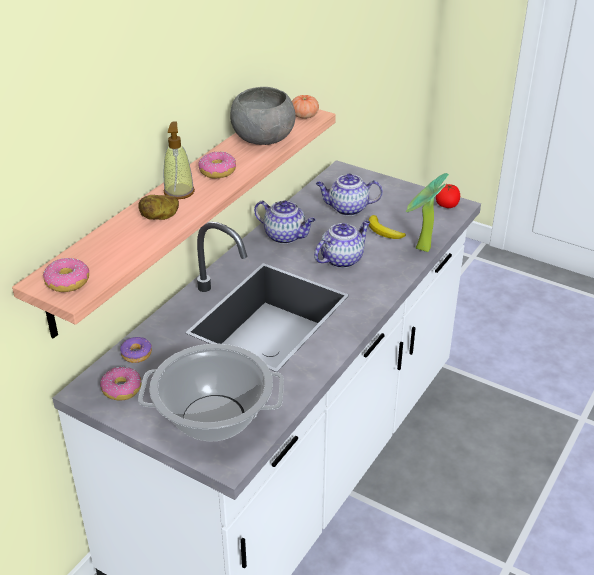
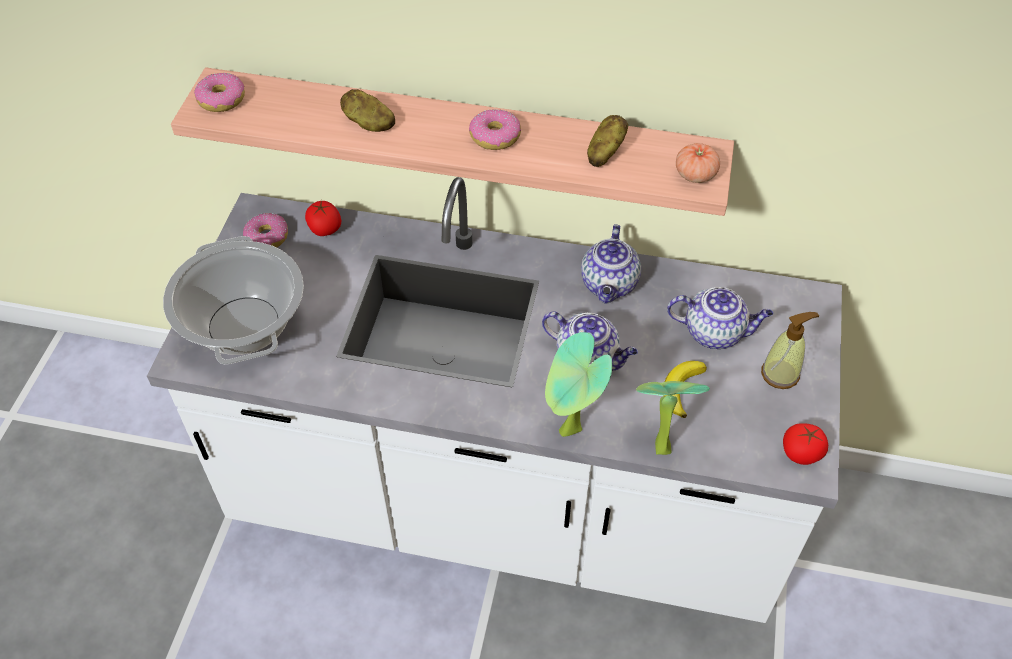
camera: 70 degrees right, 15 degrees up
donut [120,337,152,363] -> tomato [305,200,341,236]
soap dispenser [163,122,195,199] -> soap dispenser moved to [761,312,819,389]
grey bowl [230,87,295,145] -> potato [587,115,628,167]
teapot [316,173,383,216] -> teapot turned 120 degrees clockwise [667,287,773,349]
none -> potted plant [545,332,612,437]

